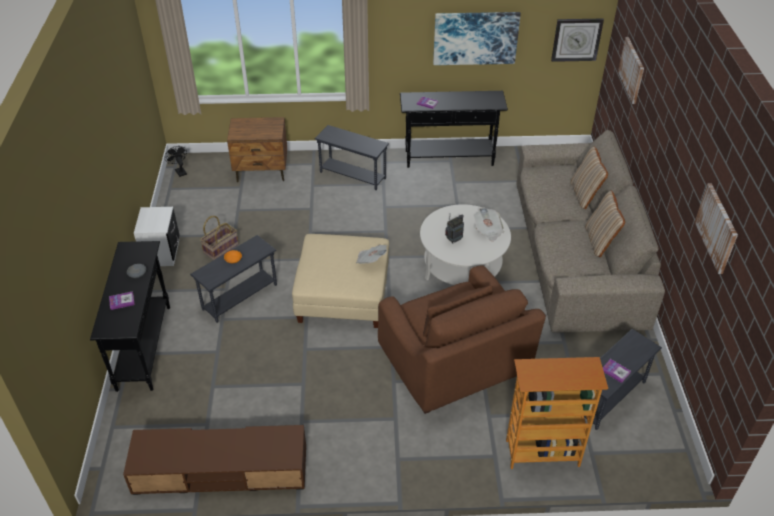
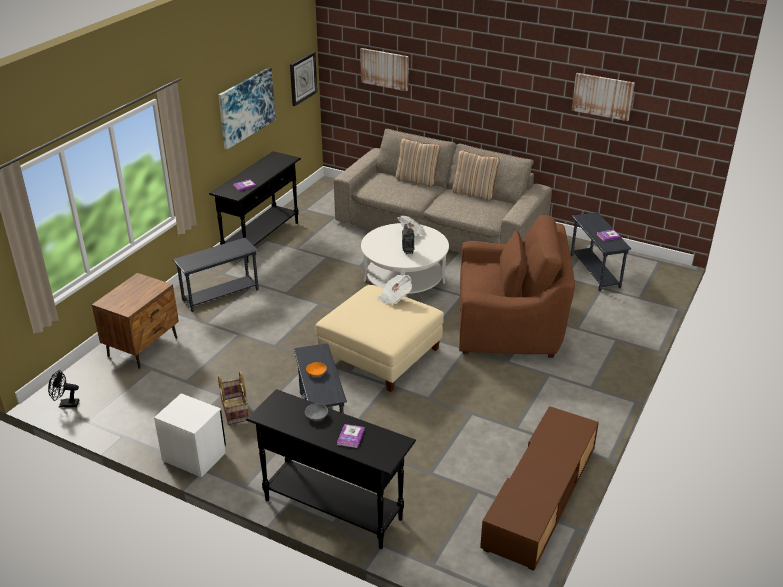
camera: 60 degrees left, 10 degrees down
bookcase [506,357,608,469] -> none

